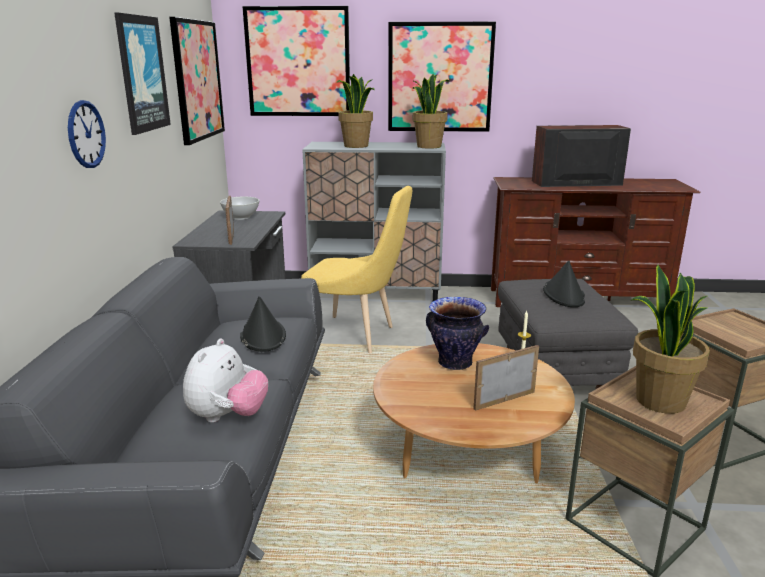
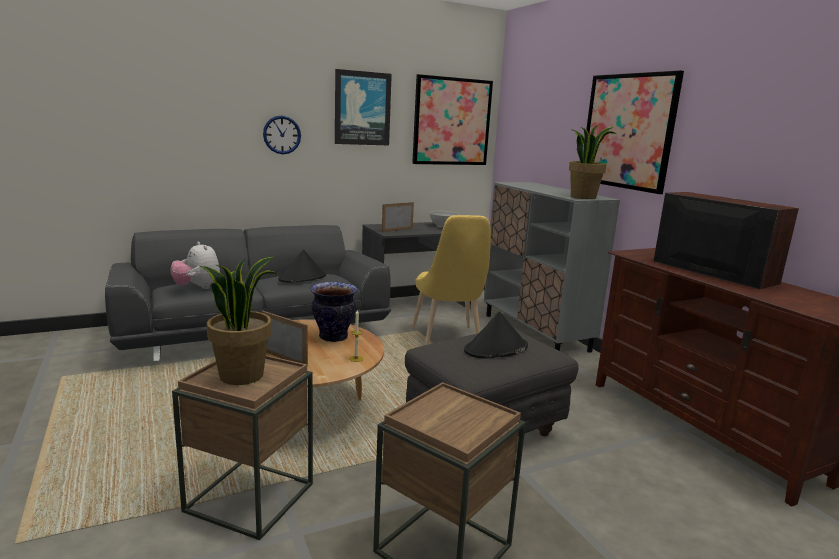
camera: 60 degrees right, 5 degrees down
plush toy [183,339,268,423] -> plush toy turned 60 degrees clockwise [171,241,220,289]
picture [242,6,350,116] -> none
potted plant [337,74,374,148] -> none

